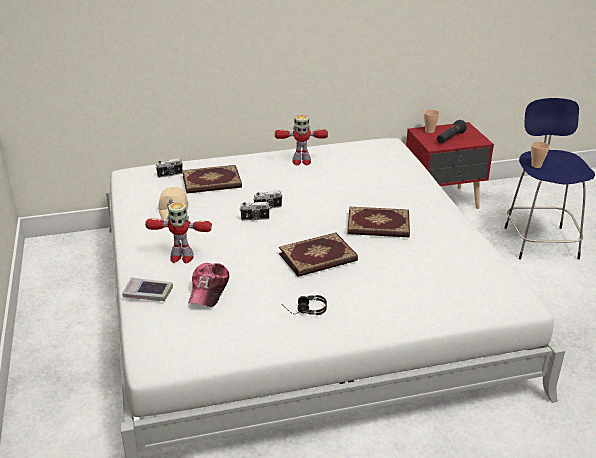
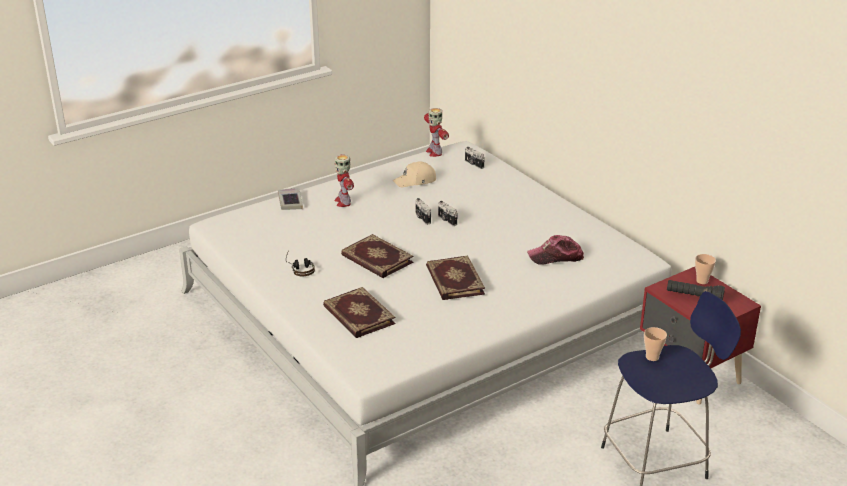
camera: 70 degrees right, 0 degrees up
book [182,165,242,193] -> book moved to [323,287,396,338]
cap [188,263,229,307] -> cap moved to [527,235,584,265]
toy robot [275,115,328,165] -> toy robot moved to [424,108,449,157]

